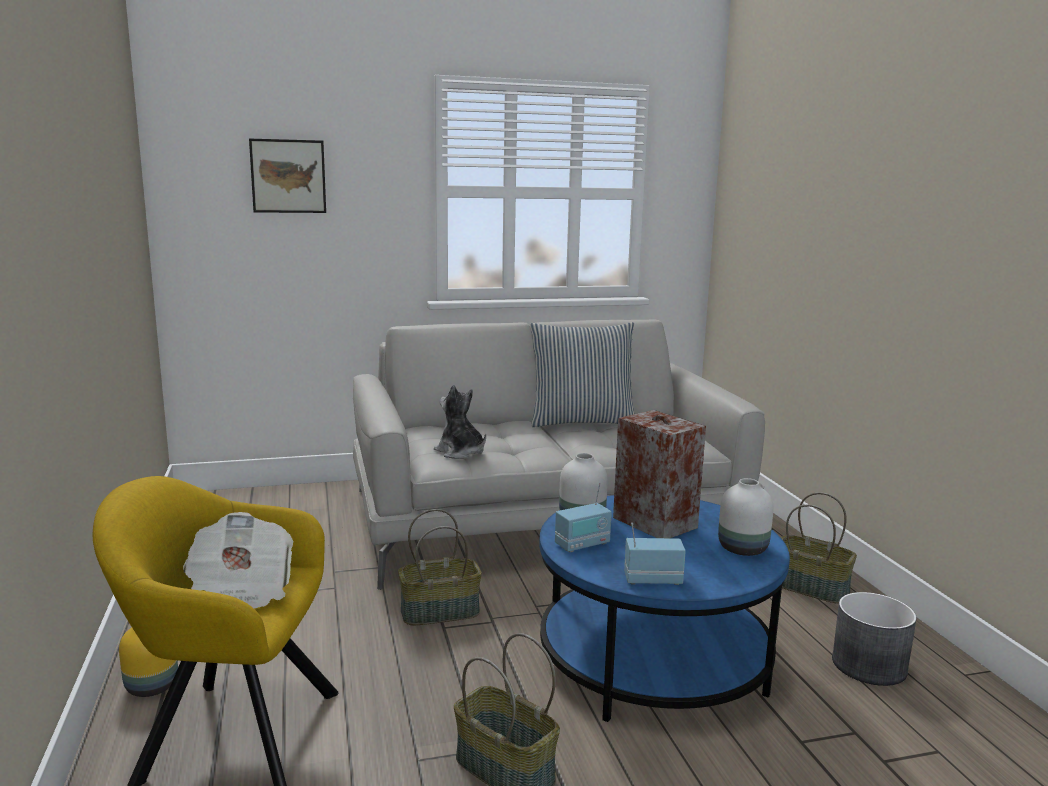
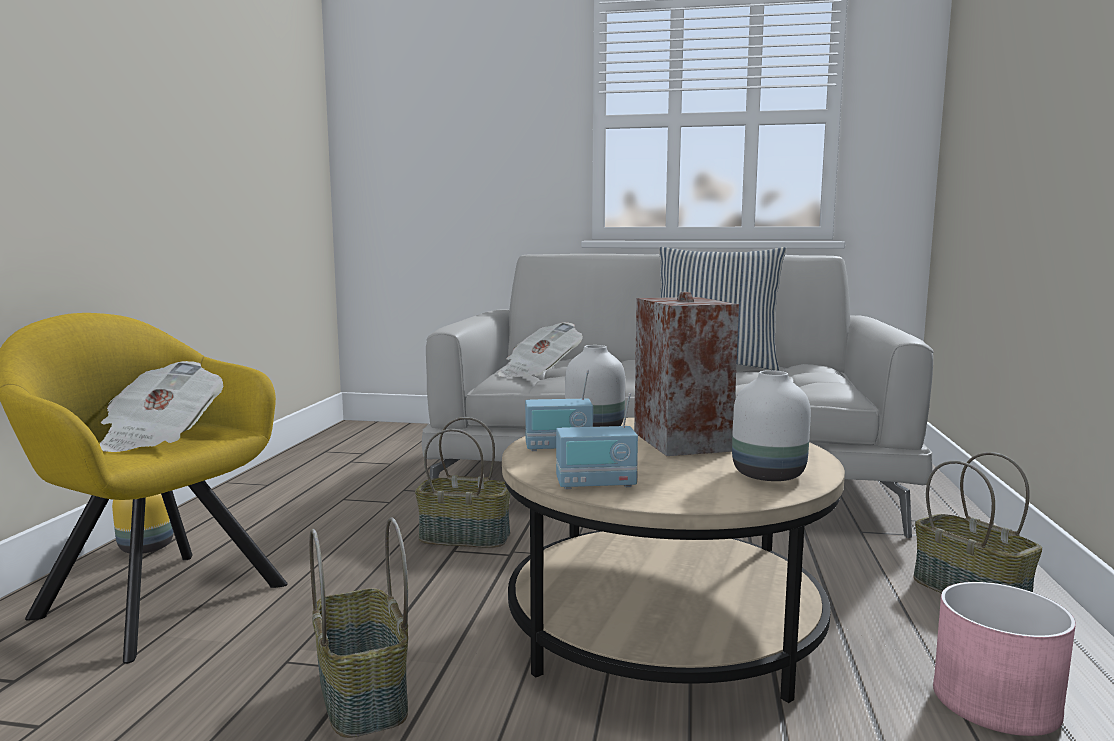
camera: 25 degrees right, 5 degrees down
picture [249,139,326,213] -> none
plush toy [434,385,486,459] -> newspaper [498,322,583,378]
blue coffee table [539,495,790,722] -> beige coffee table [502,417,845,703]
radio [624,523,686,585] -> radio turned 150 degrees clockwise [556,393,638,489]
grey planter [832,592,917,686] -> pink planter [933,582,1076,736]

